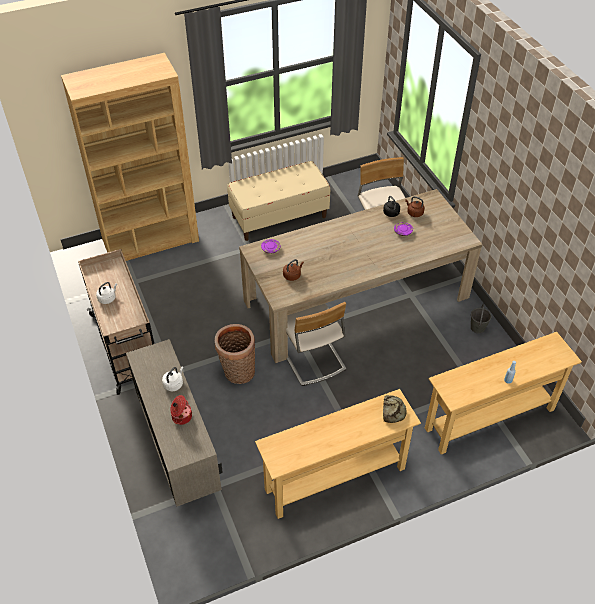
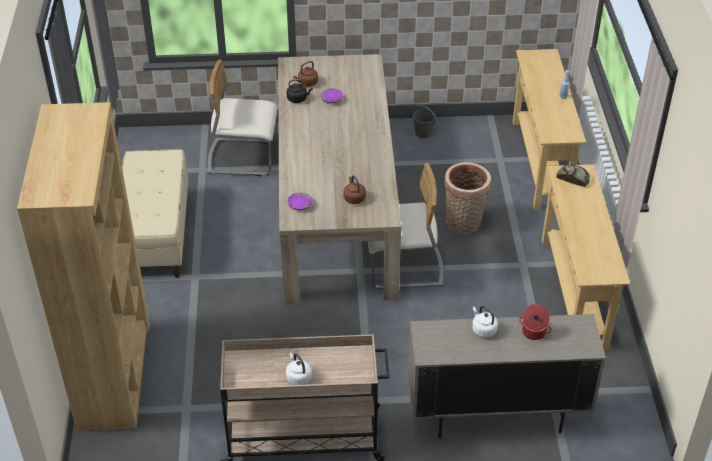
camera: 70 degrees left, 5 degrees down
basket [214,324,255,384] -> basket moved to [444,162,491,234]

